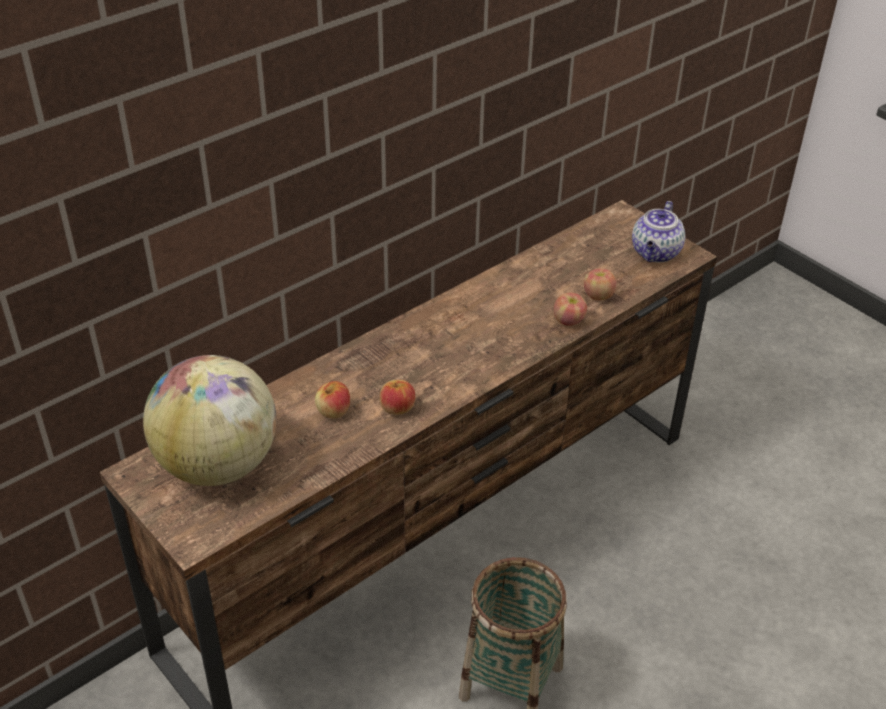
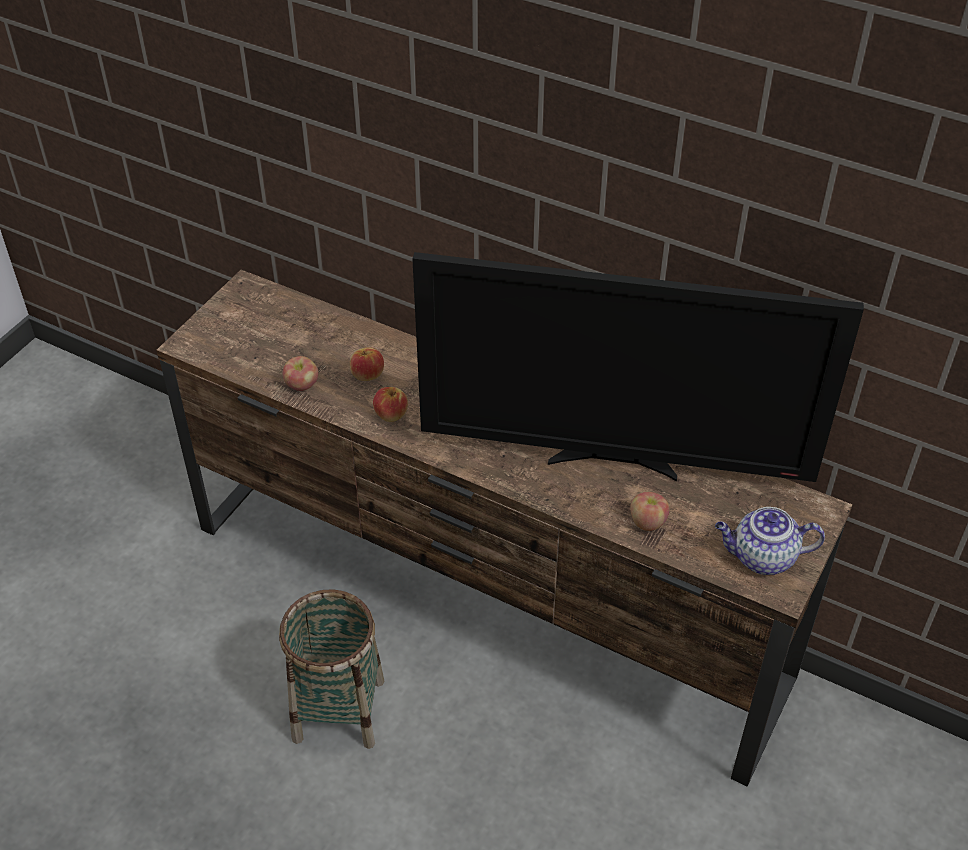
camera: 70 degrees right, 5 degrees up
globe [143,355,276,486] -> none
apple [554,293,587,326] -> apple moved to [283,356,318,391]
none -> television [412,252,864,482]

